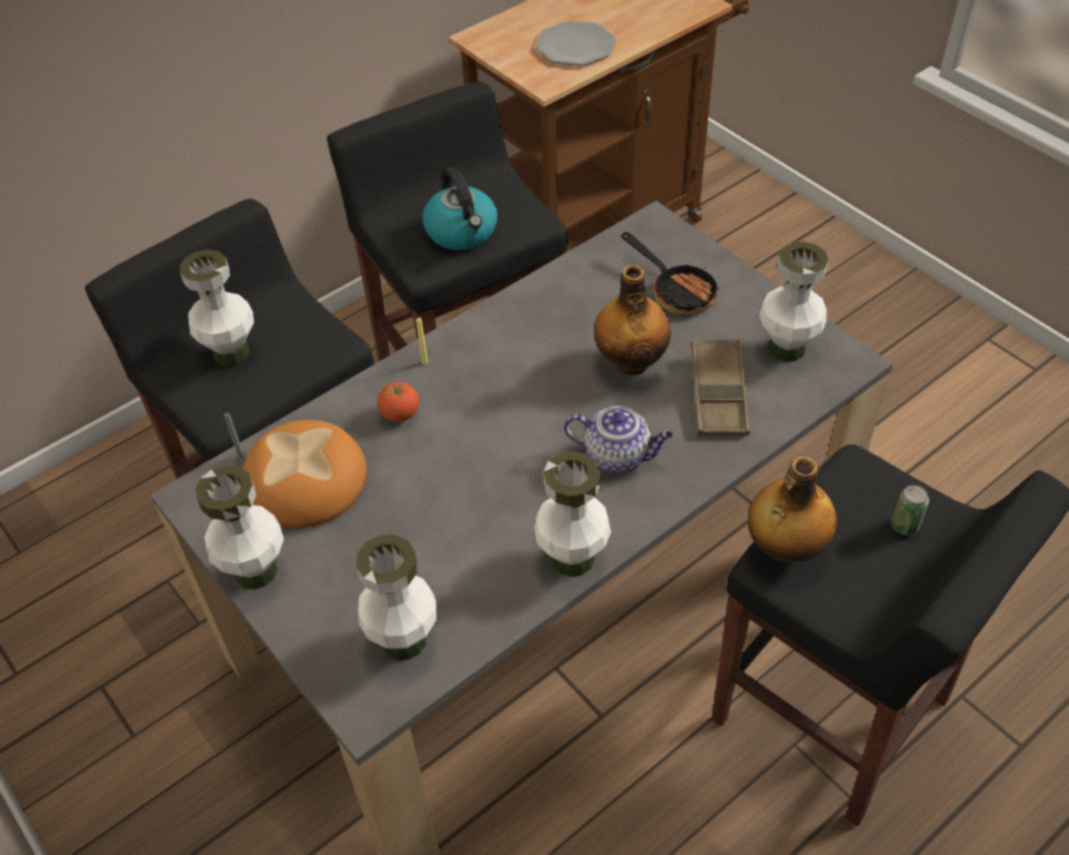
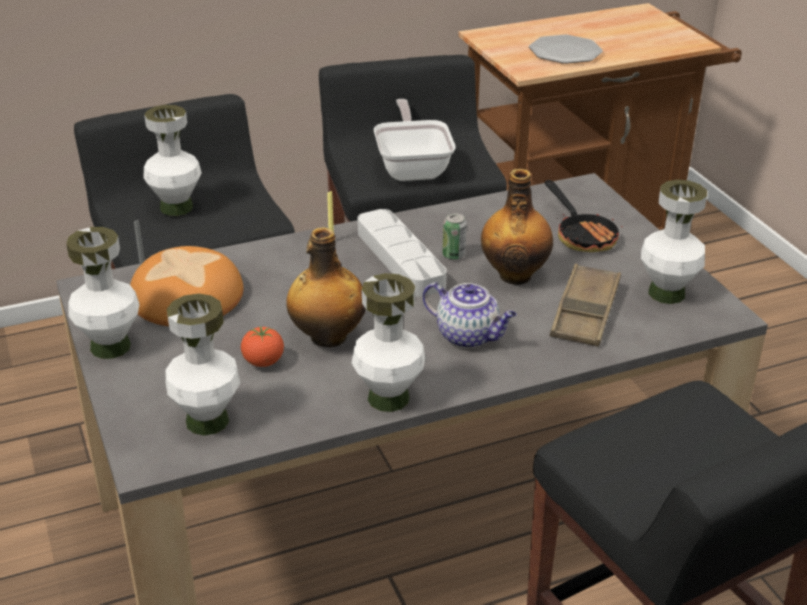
camera: 15 degrees right, 15 degrees down
tomato [377,382,419,422] -> tomato moved to [241,326,284,367]
kettle [423,167,497,250] -> frying pan [374,99,455,181]
bottle [748,456,837,562] -> bottle moved to [286,227,366,347]
can [891,485,929,535] -> can moved to [442,213,467,260]
none -> grey tray [358,209,447,297]

